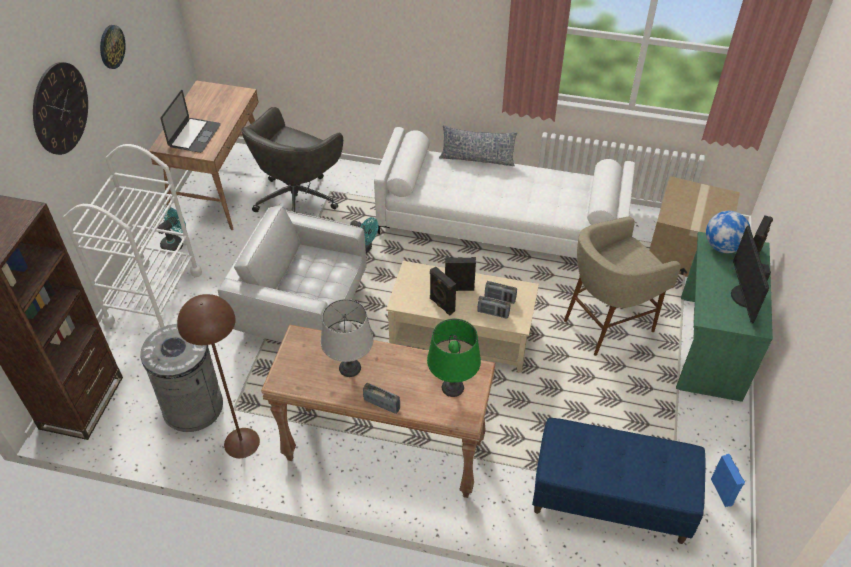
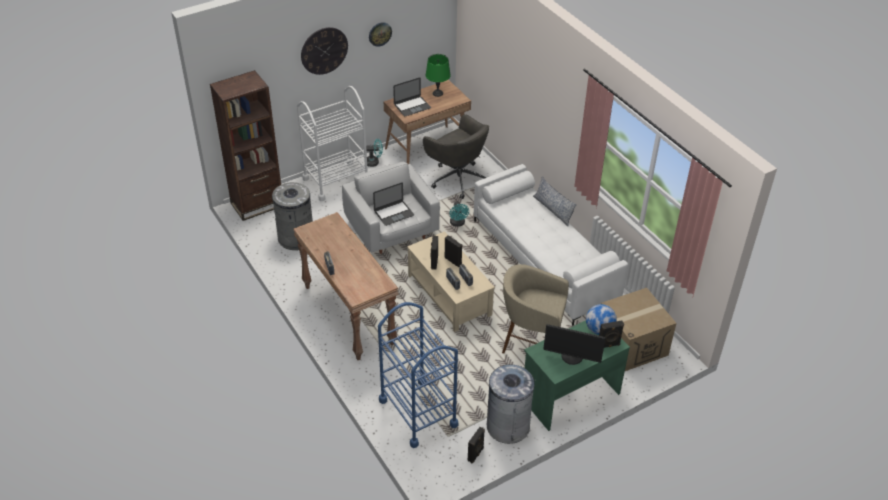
camera: 45 degrees right, 5 degrees down
brown floor lamp [177,294,260,458] -> none
grey office chair [241,107,343,212] -> grey office chair turned 120 degrees counterclockwise [423,115,489,199]
grey table lamp [321,299,374,377] -> none
green table lamp [427,319,481,397] -> green table lamp moved to [426,54,451,97]
blue bench [532,418,706,544] -> blue cart [378,302,459,448]
blue speaker [711,454,745,507] -> black speaker [468,427,485,463]
monitor [731,226,771,324] -> monitor turned 120 degrees counterclockwise [544,324,606,365]
none -> laptop [373,183,414,226]
none -> grey trash can [487,365,535,444]

